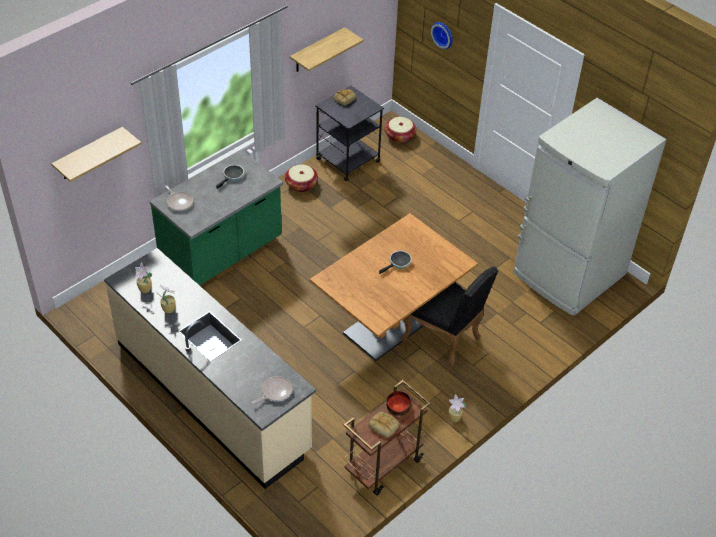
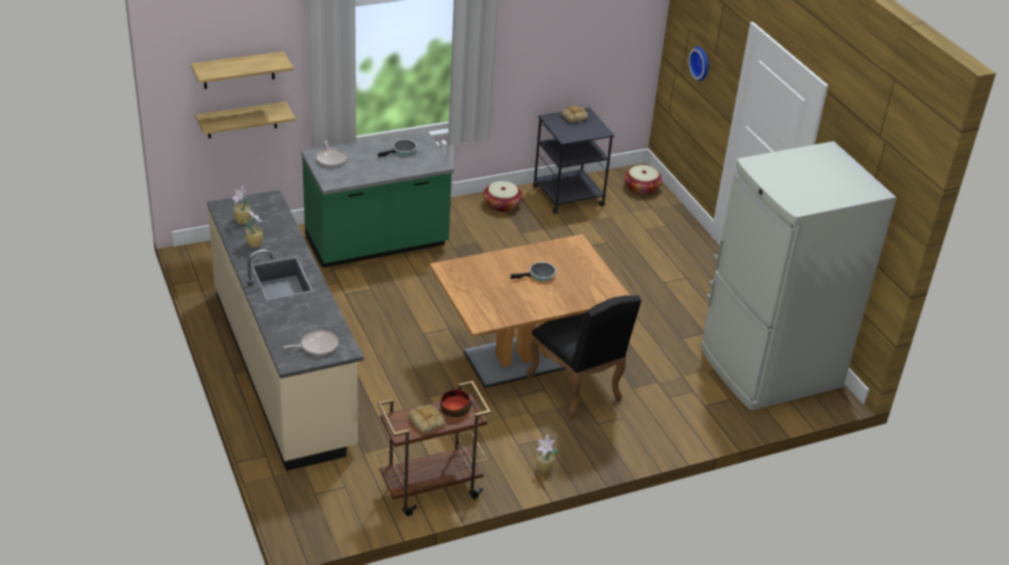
camera: 20 degrees right, 10 degrees down
shelf [290,27,364,72] -> shelf moved to [196,101,296,138]

